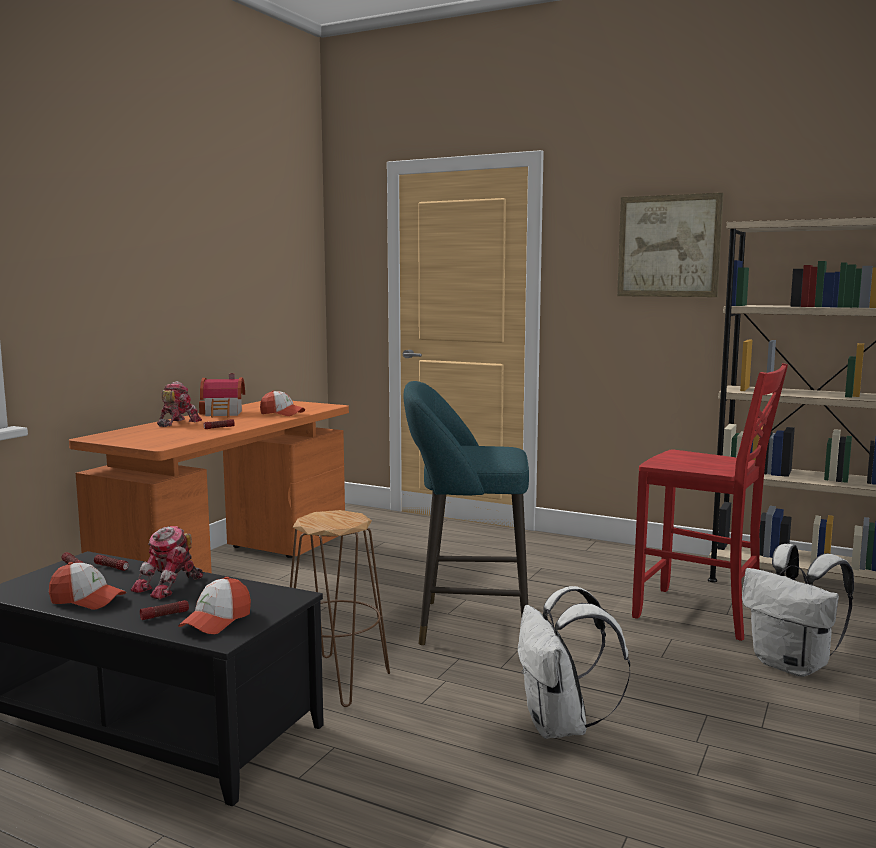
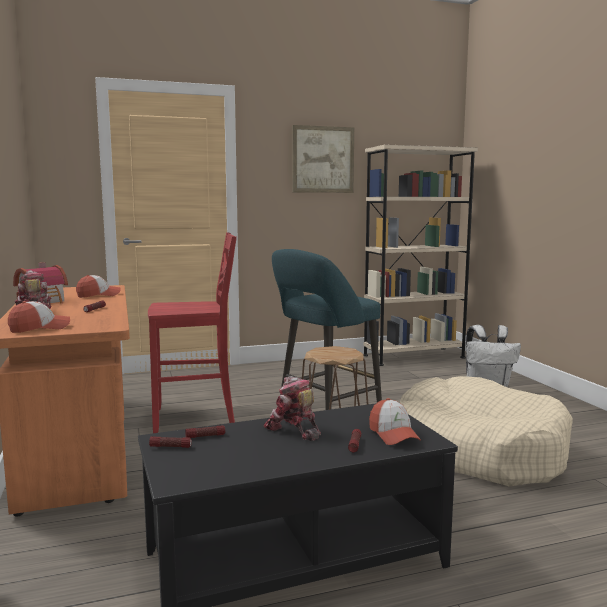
camera: 45 degrees left, 0 degrees up
cap [49,562,126,610] -> cap moved to [8,301,70,333]
toy robot [130,526,203,600] -> toy robot turned 150 degrees clockwise [264,376,321,441]
white backpack [518,586,630,739] -> beige dog bed [400,376,573,487]
red chair [632,363,788,641] -> red chair moved to [148,232,237,433]

